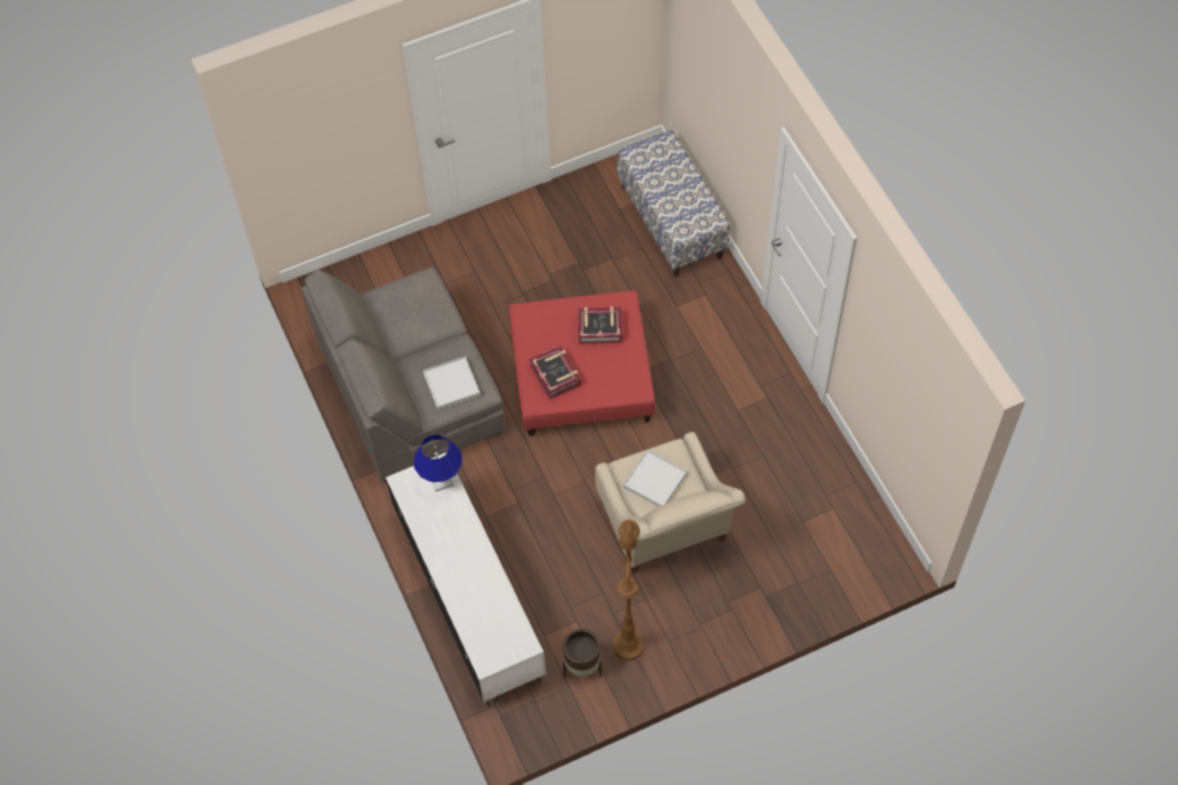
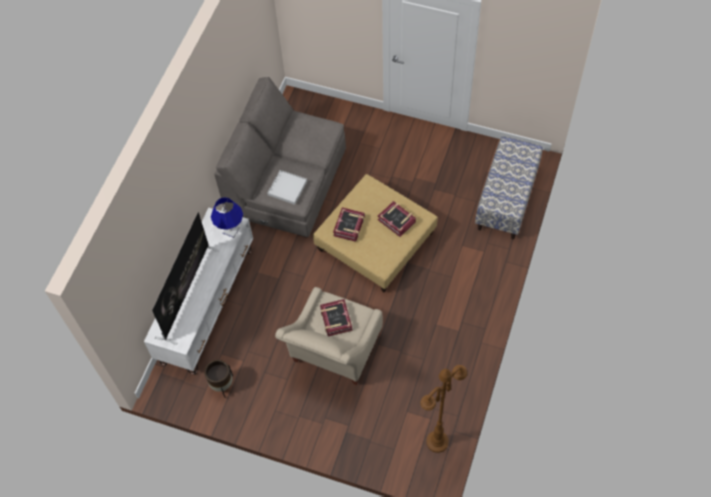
camera: 45 degrees right, 0 degrees up
red ottoman [509,290,655,436] -> beige ottoman [313,174,438,292]
brown floor lamp [613,519,644,660] -> brown floor lamp moved to [420,365,467,453]
white tray [624,450,687,507] -> book [320,299,352,336]
none -> television [152,212,219,345]

